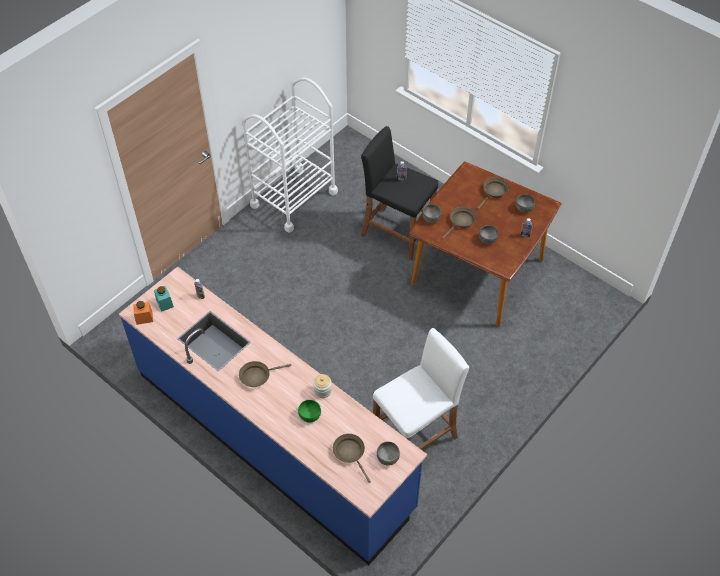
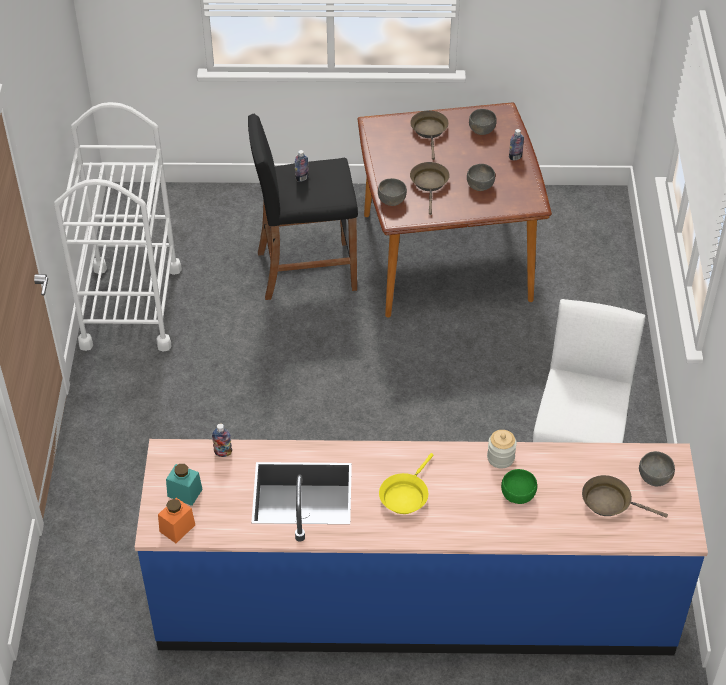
camera: 40 degrees left, 5 degrees down
brown frying pan [239,361,292,387] -> yellow frying pan [379,453,433,514]

